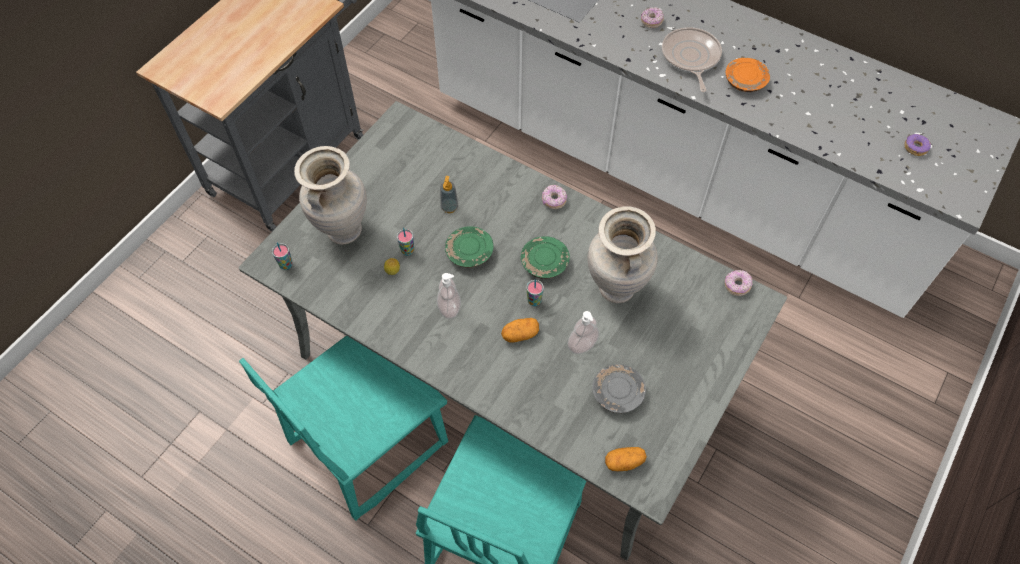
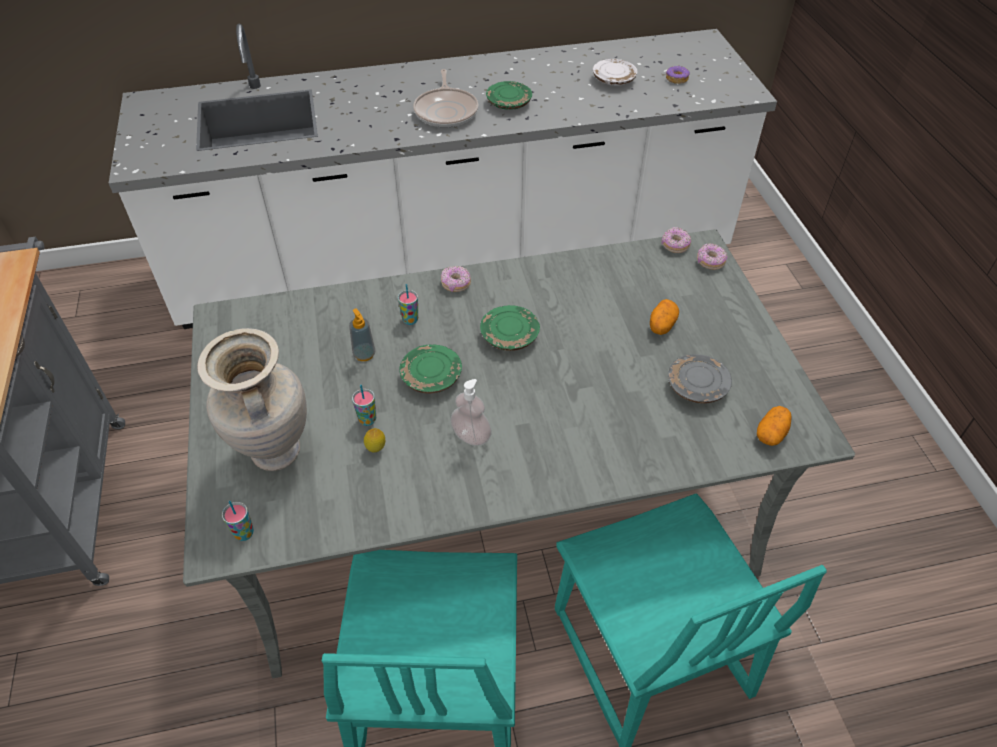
camera: 45 degrees left, 10 degrees down
potato [501,318,539,342] -> potato moved to [650,299,679,335]
cup [526,279,544,306] -> cup moved to [398,284,418,325]
soap dispenser [567,311,599,354] -> none
beige vase [587,206,658,303] -> none
donut [641,7,664,28] -> donut moved to [697,243,727,270]
frying pan [662,27,722,92] -> frying pan turned 135 degrees counterclockwise [413,69,478,127]
orange plate [726,58,770,92] -> green plate [486,81,532,110]
none -> white plate [593,59,637,85]

